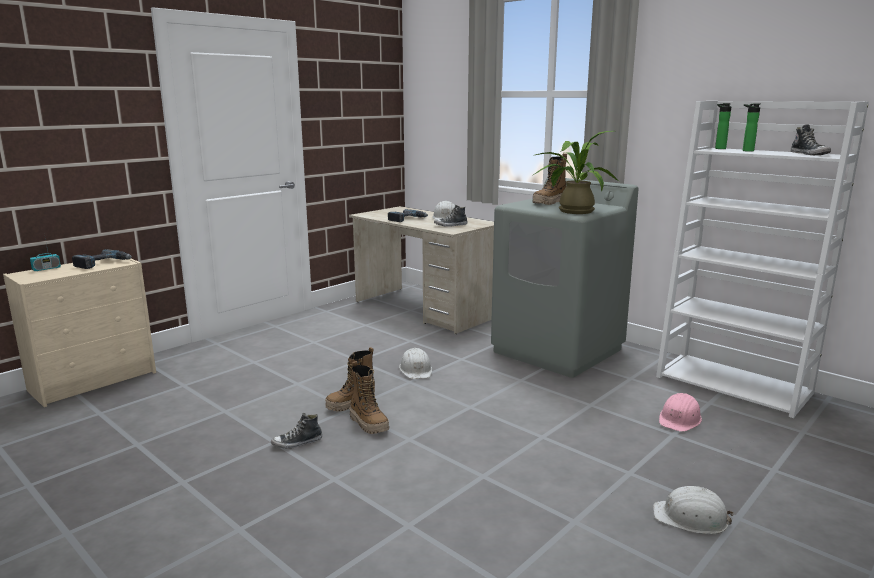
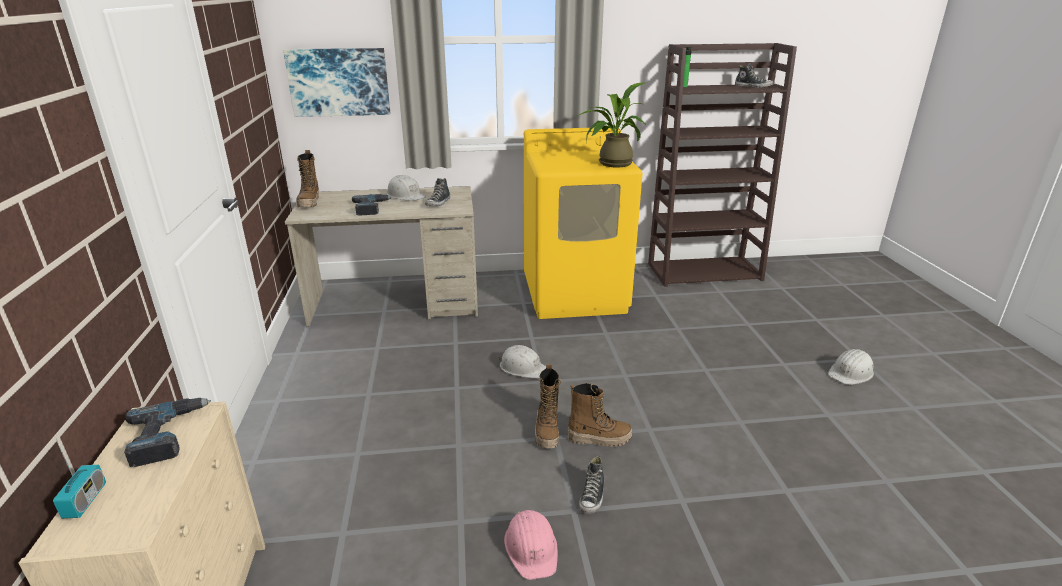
camera: 50 degrees left, 10 degrees up
grey washing machine [491,178,638,378] -> yellow washing machine [524,128,642,319]
boot [533,153,567,205] -> boot moved to [296,150,319,207]
white bookcase [656,101,869,418] -> brown bookcase [648,43,797,287]
pink hard hat [659,393,702,432] -> pink hard hat moved to [504,510,558,580]
bottle [743,104,760,152] -> none
none -> picture [283,48,390,117]

